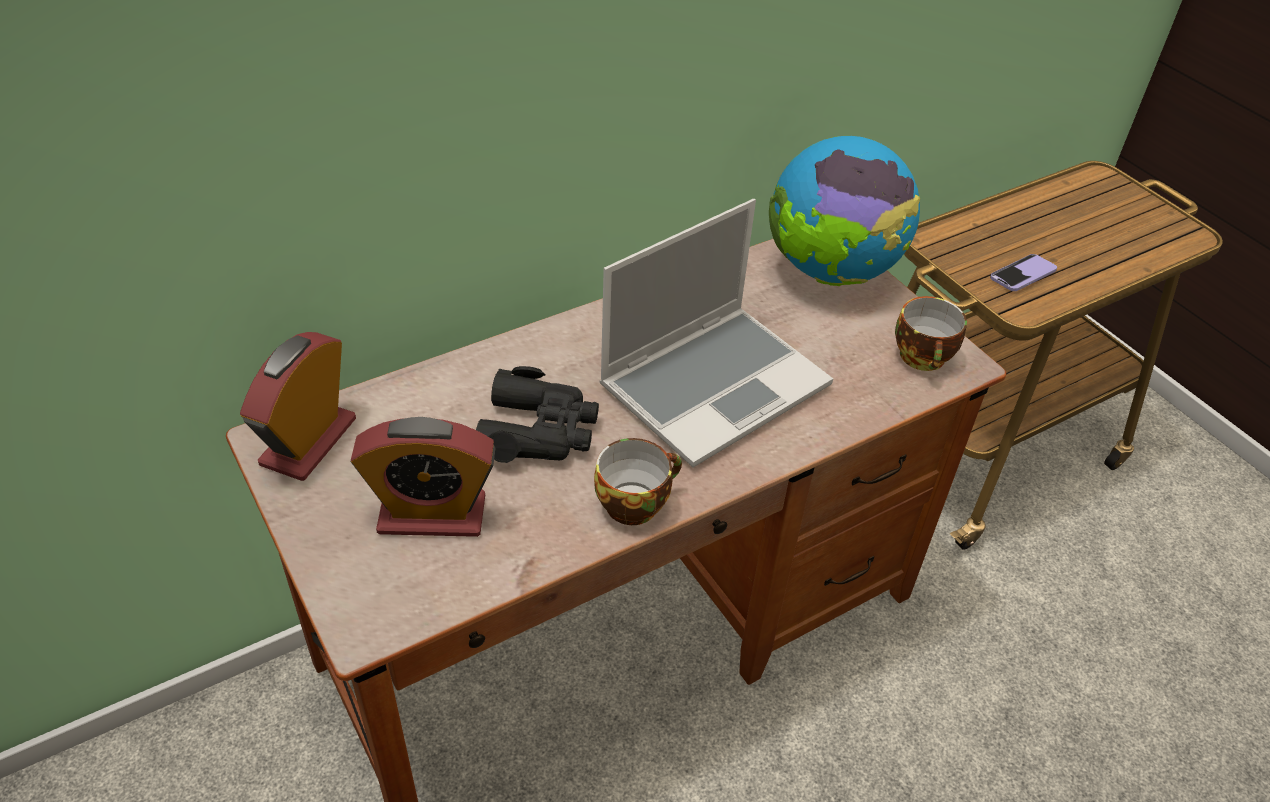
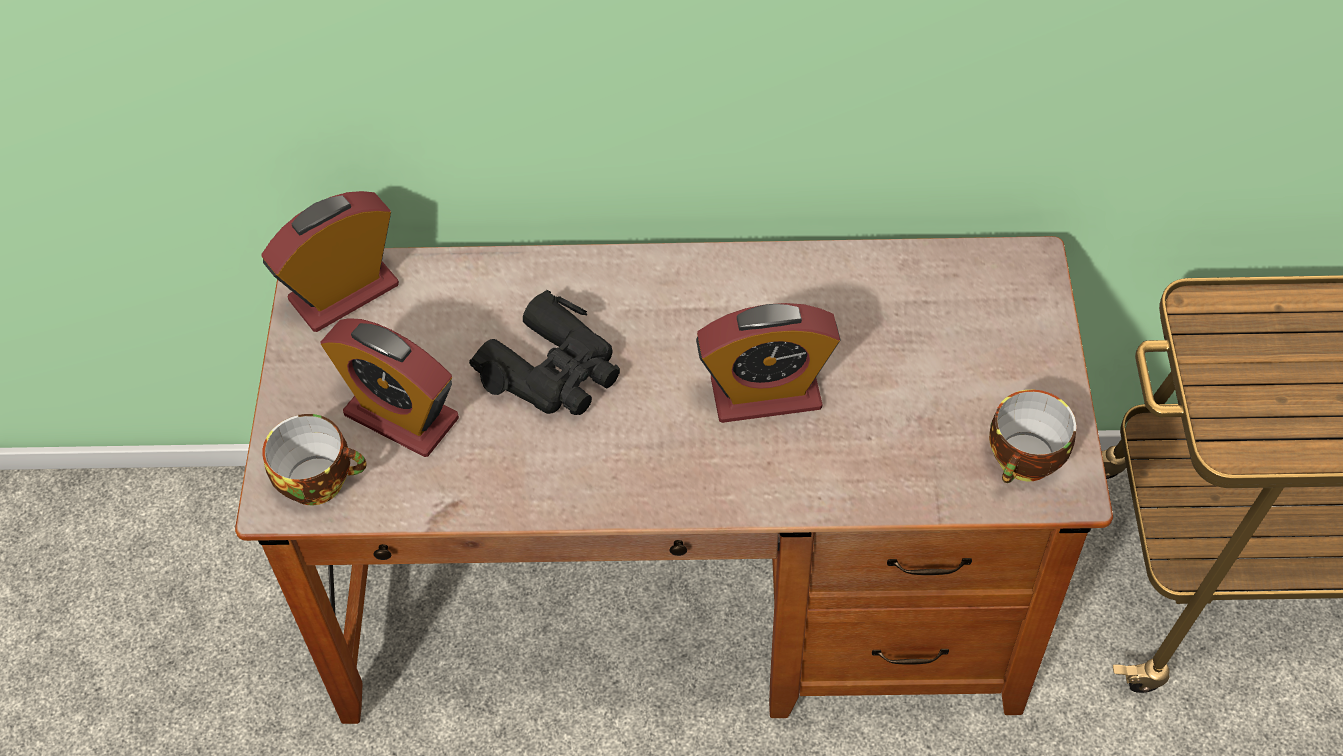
camera: 35 degrees right, 10 degrees up
cup [594,438,682,525] -> cup moved to [263,414,367,505]
laptop [599,199,833,467] -> alarm clock [696,303,841,423]
globe [769,136,920,286] -> none
phone [990,254,1057,291] -> none

